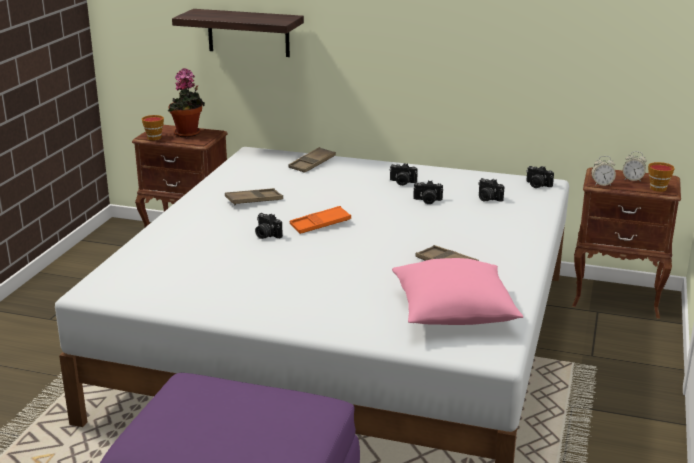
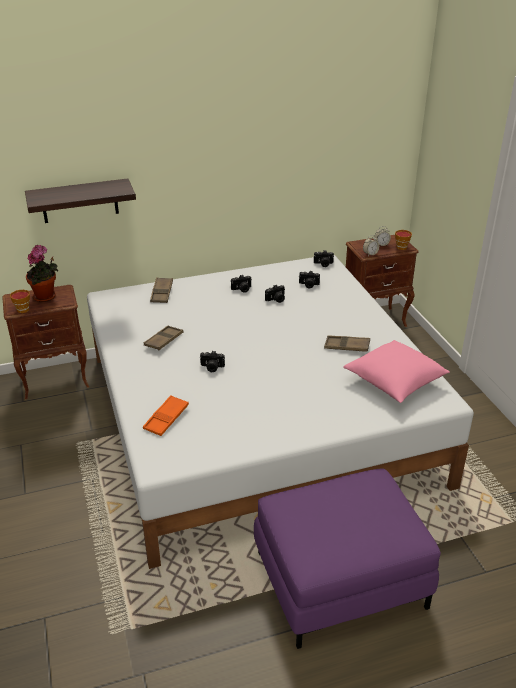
camera: 35 degrees left, 10 degrees up
orange tray [290,206,351,234] -> orange tray moved to [143,395,189,436]

